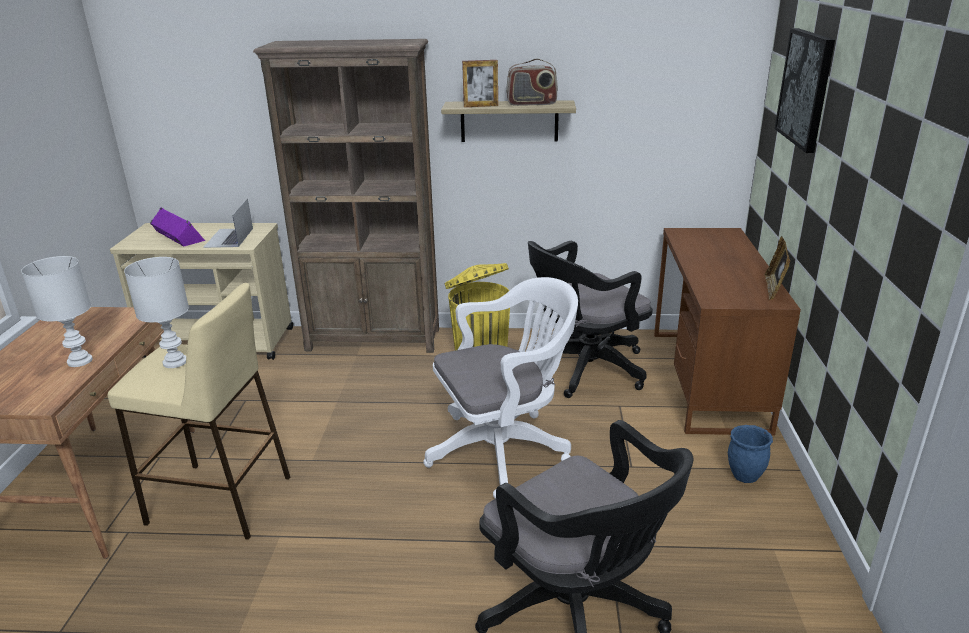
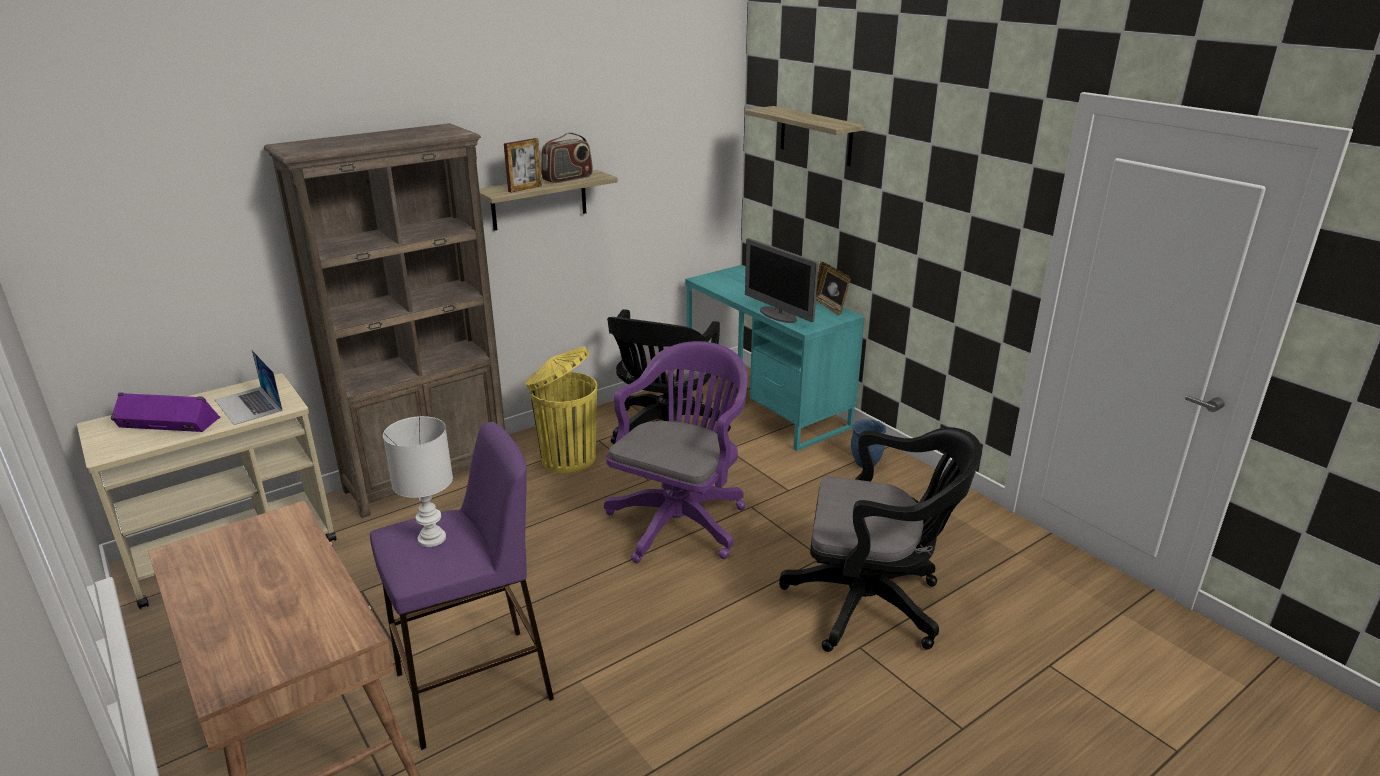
camera: 40 degrees left, 0 degrees up
white table lamp [21,256,93,367] -> none
beige stool [108,283,290,540] -> purple stool [370,422,554,750]
white office chair [423,277,578,499] -> purple office chair [604,341,748,563]
brown desk [654,228,801,435] -> turquoise desk [685,265,865,451]
picture [775,28,835,153] -> shelf [745,106,866,166]
none -> monitor [745,238,818,323]

